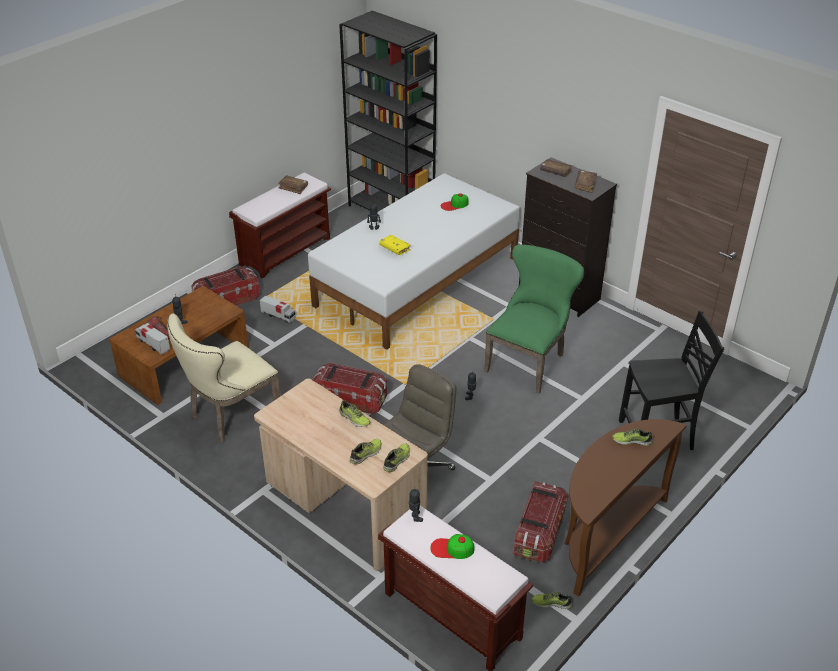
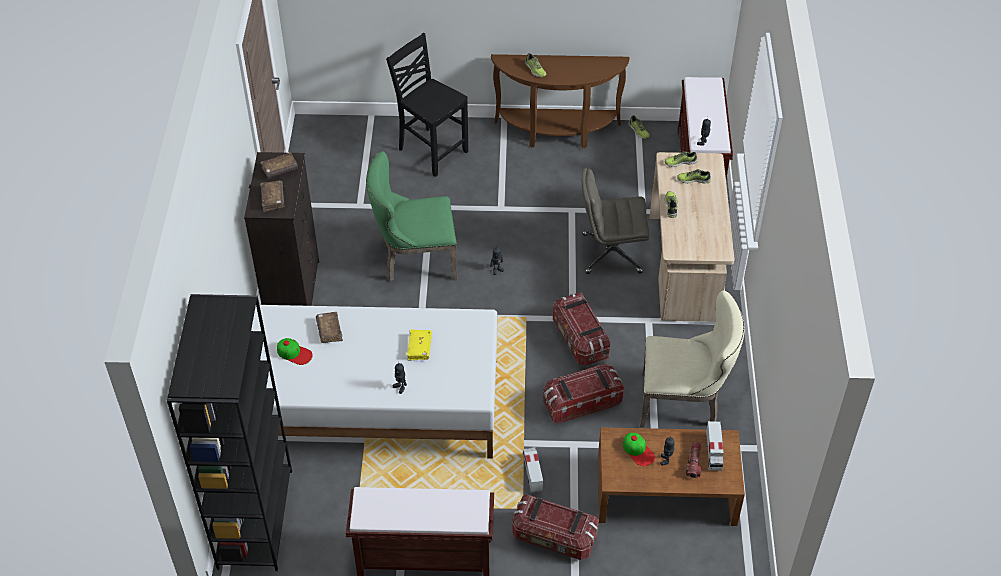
camera: 130 degrees left, 10 degrees up
brown book [278,175,308,194] -> brown book moved to [316,312,343,343]
cap [430,534,474,559] -> cap moved to [623,433,655,466]
storage box [513,481,569,563] -> storage box moved to [543,364,624,424]

